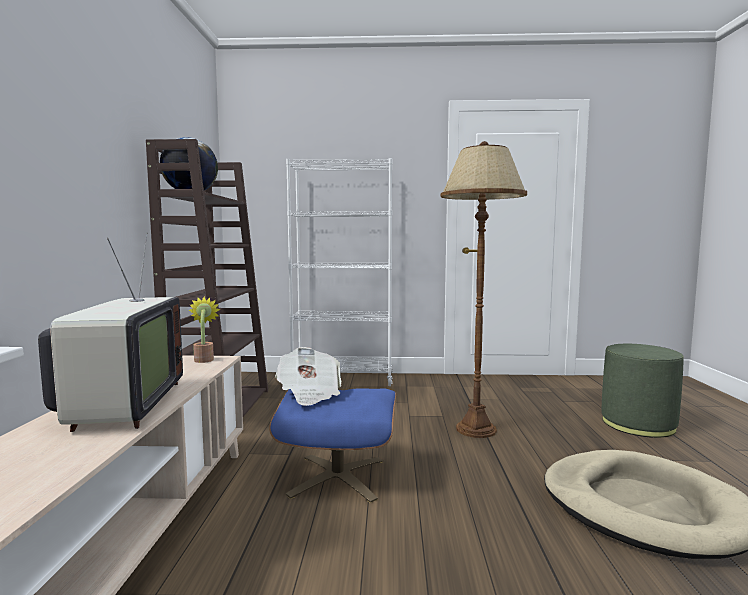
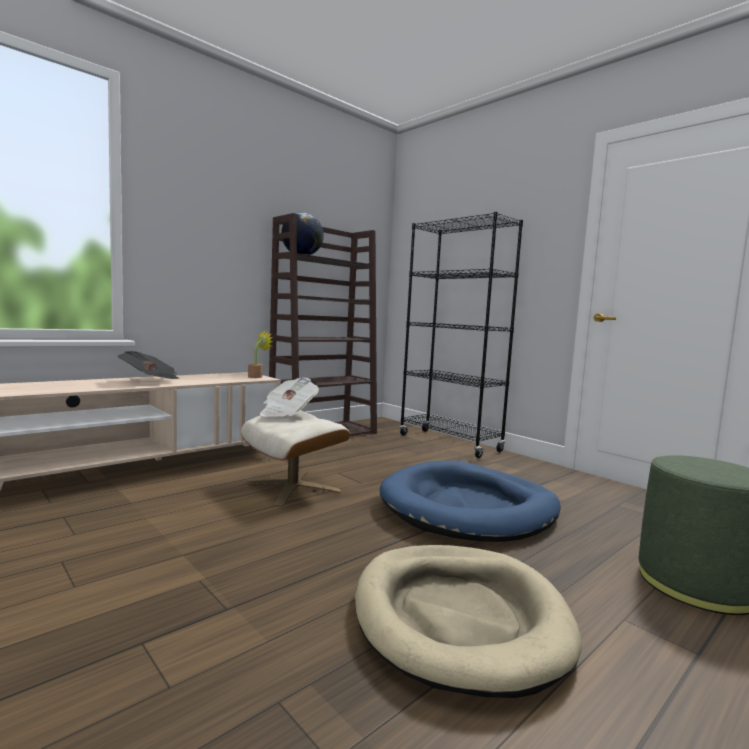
camera: 45 degrees right, 0 degrees up
television [38,232,183,432] -> newspaper [118,351,179,379]
blue ottoman [269,388,396,503] -> beige ottoman [241,410,350,507]
white bookcase [286,158,392,386] -> black bookcase [400,212,523,458]
brown floor lamp [441,141,527,438] -> blue dog bed [380,461,561,542]

